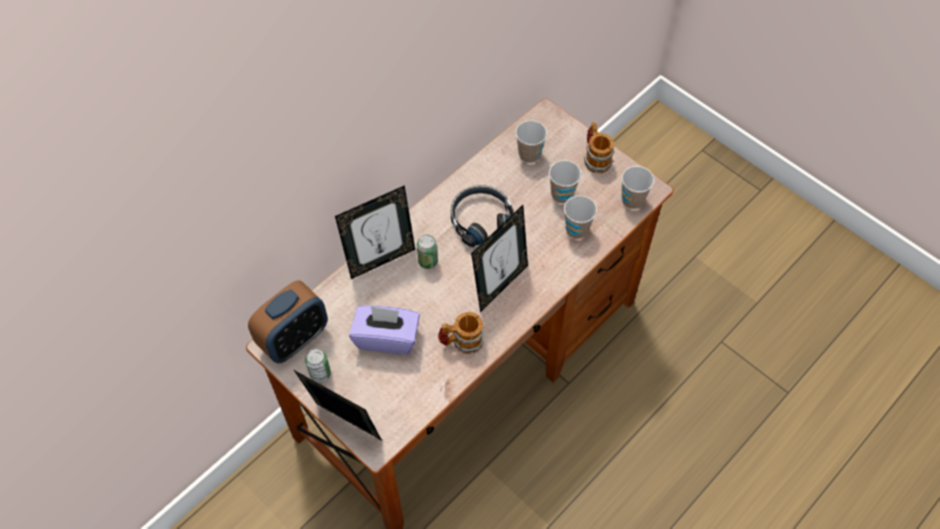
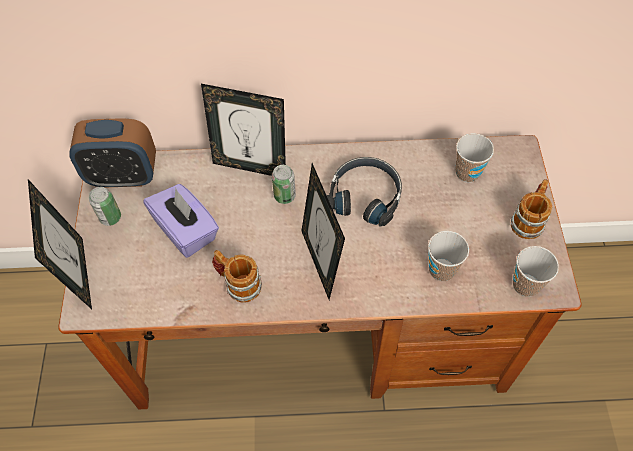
camera: 45 degrees right, 0 degrees up
picture frame [471,205,528,312] -> picture frame turned 75 degrees clockwise [302,163,345,300]
cup [549,160,581,203] -> none

